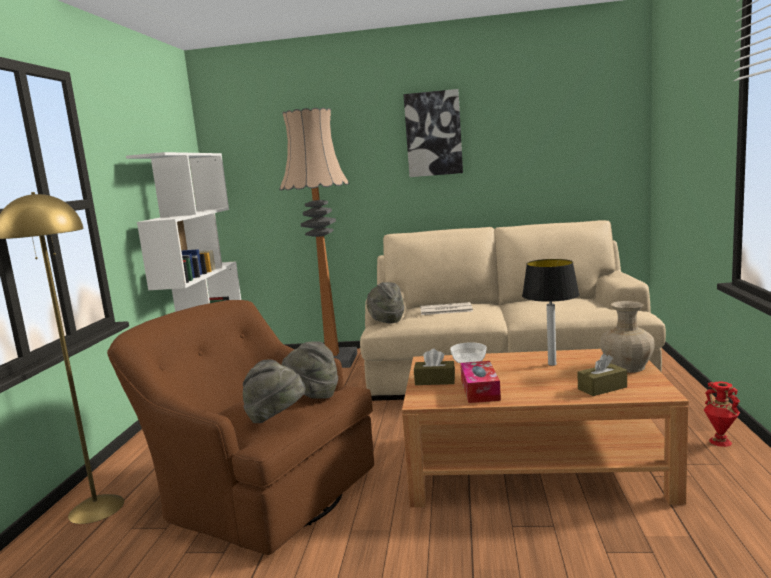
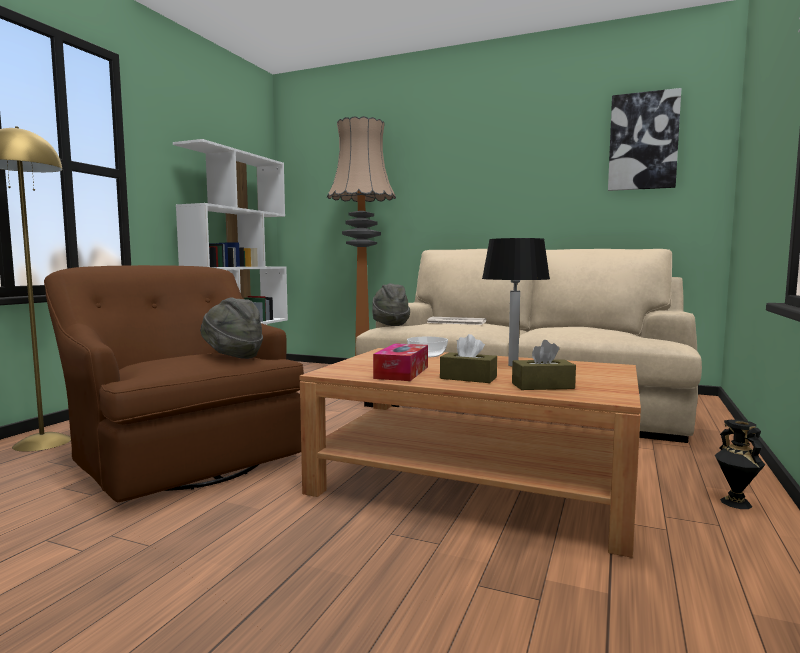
camera: 15 degrees right, 5 degrees down
grey hat [243,359,305,423] -> none
picture [403,89,463,177] -> picture moved to [608,88,681,191]
brown tissue box [414,349,455,385] -> brown tissue box moved to [440,334,497,383]
beige vase [600,301,655,373] -> none
red vase [704,382,740,447] -> black vase [715,420,765,509]

